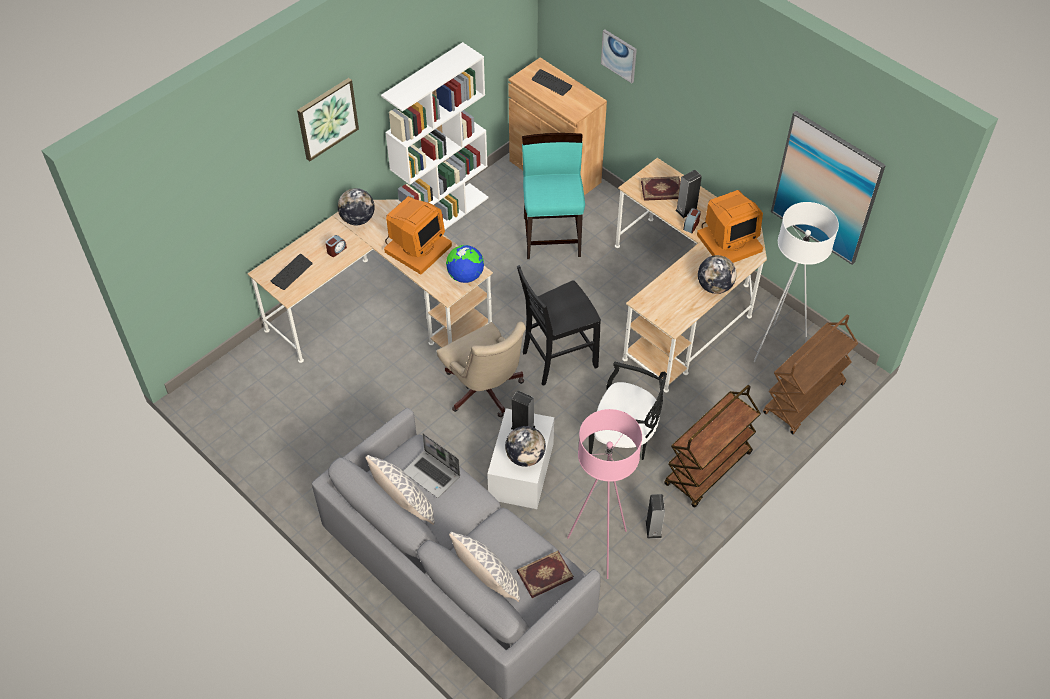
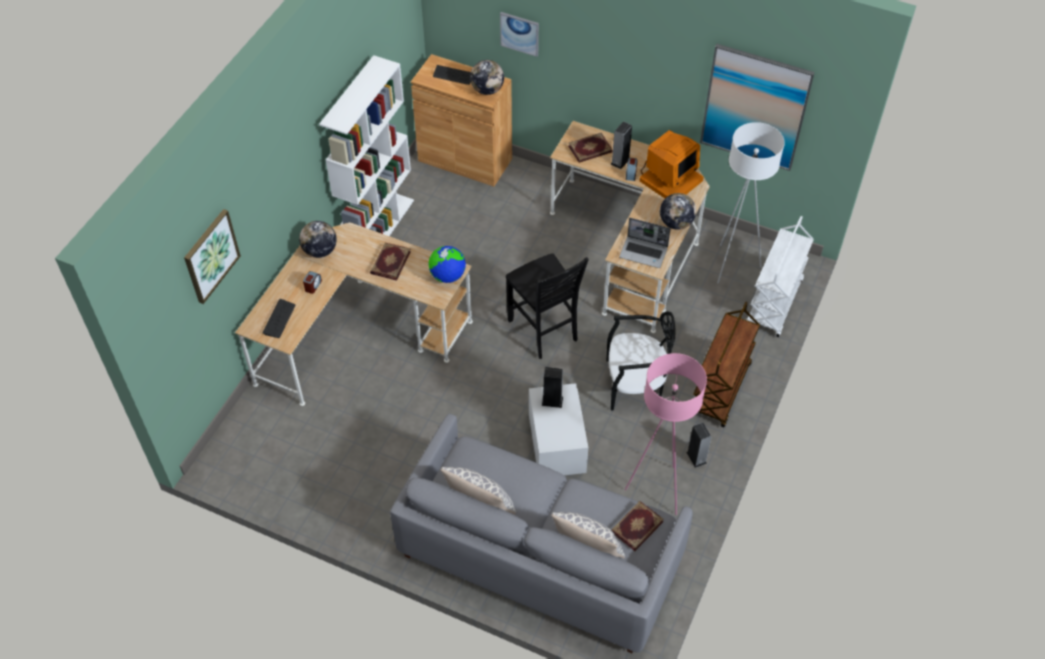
camera: 20 degrees left, 0 degrees up
picture [297,78,359,161] -> picture moved to [184,209,241,304]
monitor [384,196,452,274] -> book [370,242,411,281]
laptop [403,434,460,498] -> laptop moved to [619,218,671,268]
beige office chair [437,321,526,417] -> none
globe [505,426,546,467] -> globe moved to [470,60,504,95]
black chair [517,265,601,386] -> black chair turned 75 degrees counterclockwise [506,253,589,359]
turquoise chair [522,133,585,259] -> none
brown cart [763,314,858,434] -> white cart [747,216,814,337]

